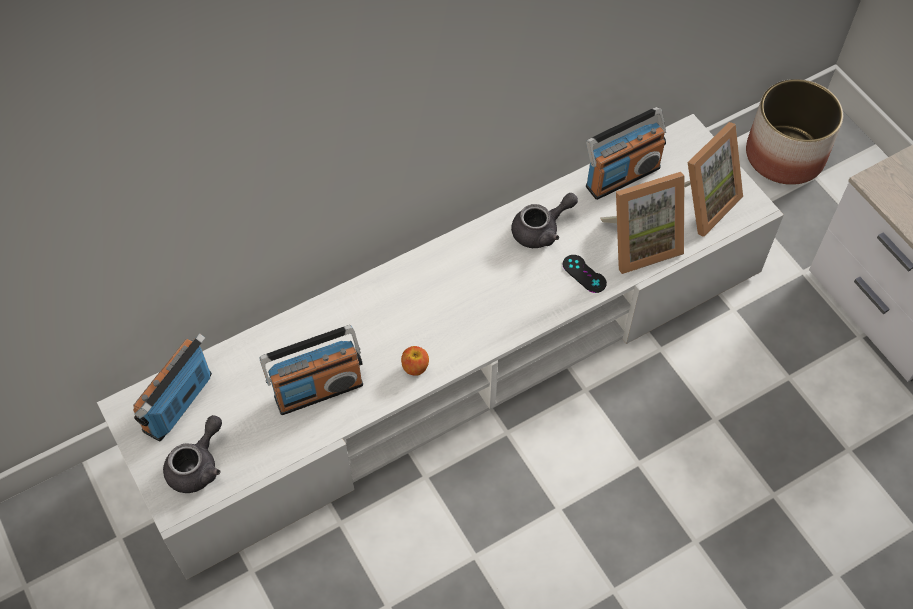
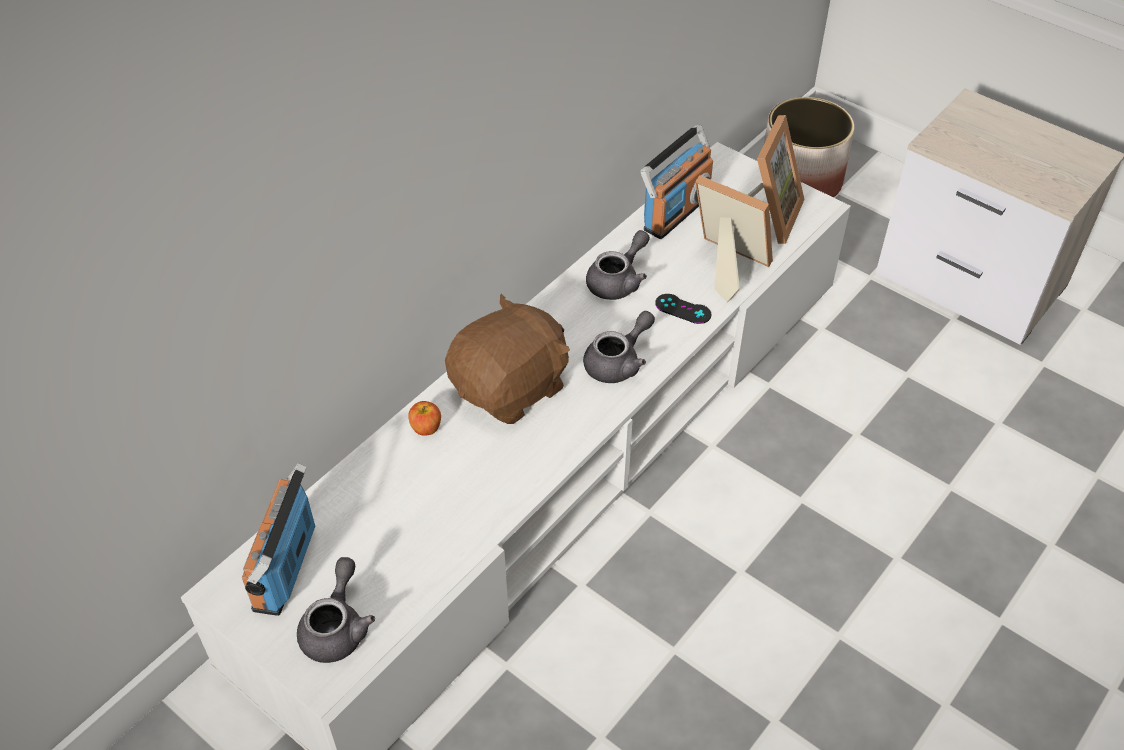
camera: 20 degrees left, 10 degrees down
radio [260,325,363,415] -> none
apple [401,346,429,376] -> apple moved to [408,401,441,436]
picture frame [600,172,685,274] -> picture frame turned 105 degrees counterclockwise [695,175,773,302]
none -> brown plush toy [445,294,570,424]
none -> grey teapot [583,311,655,383]

